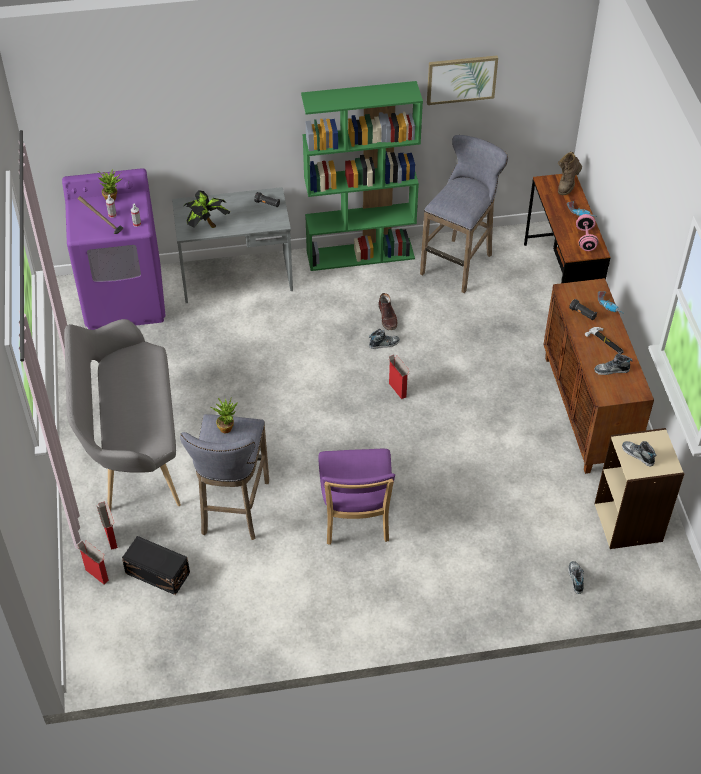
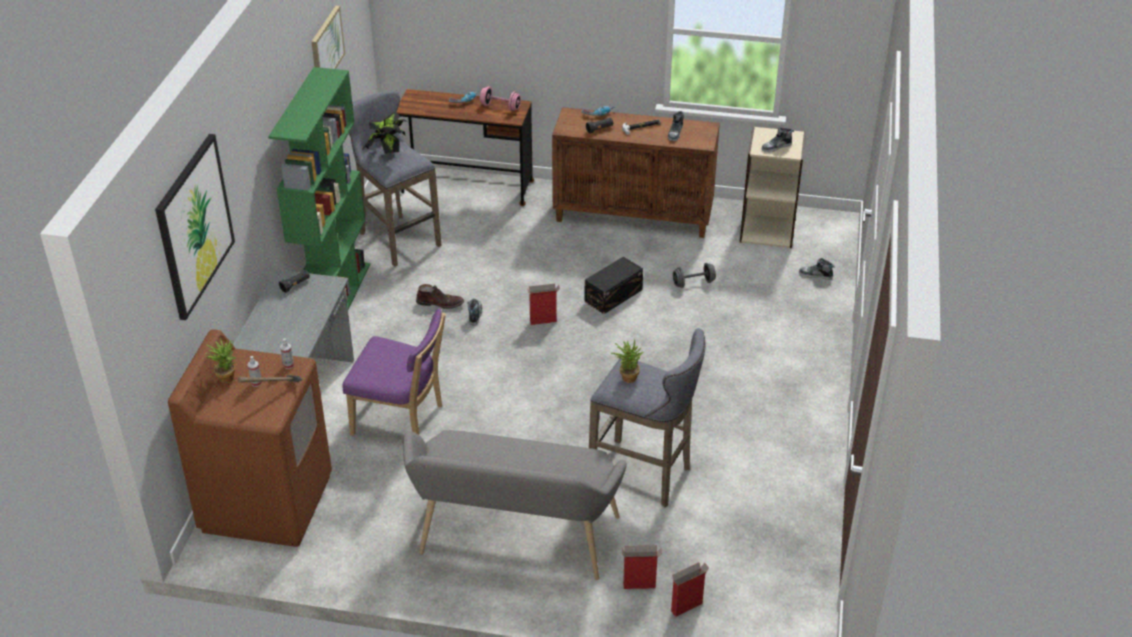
camera: 70 degrees left, 10 degrees down
purple washing machine [62,168,165,330] -> brown washing machine [168,329,332,547]
black storage box [122,536,190,595] -> black storage box moved to [584,256,643,314]
potted plant [184,190,230,228] -> potted plant moved to [365,112,408,154]
purple chair [318,449,395,545] -> purple chair moved to [343,308,446,436]
brown boot [558,152,582,195] -> none
none -> picture [155,134,235,320]
none -> grey dumbbell [673,263,716,288]

